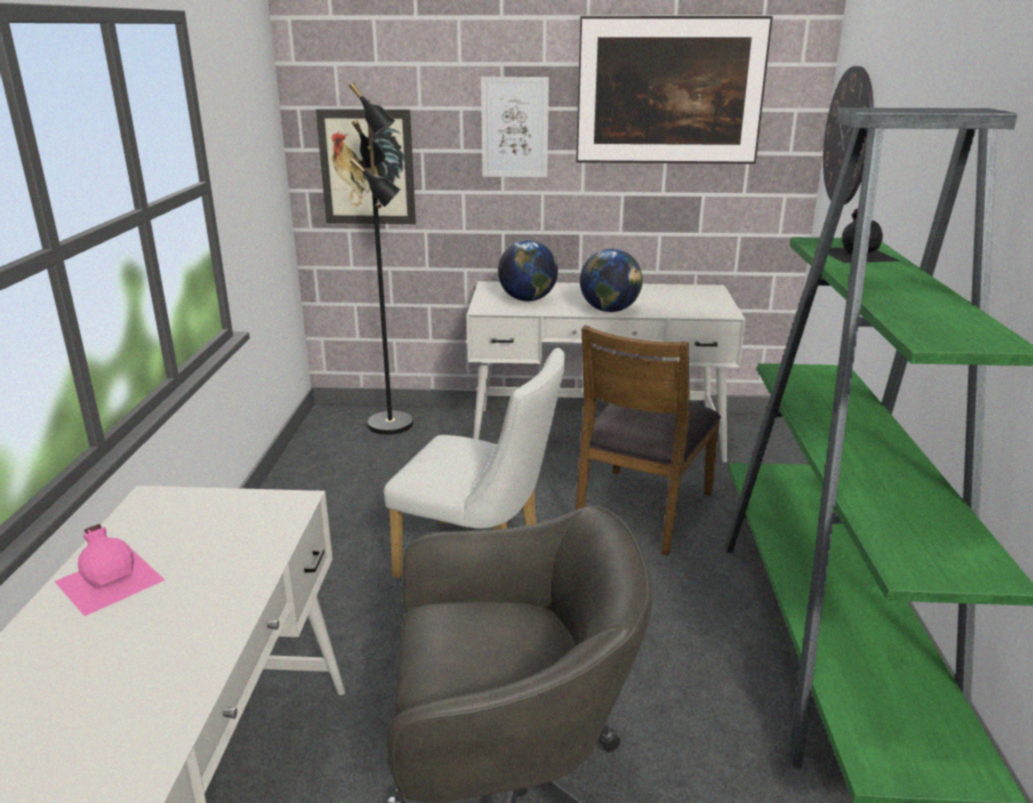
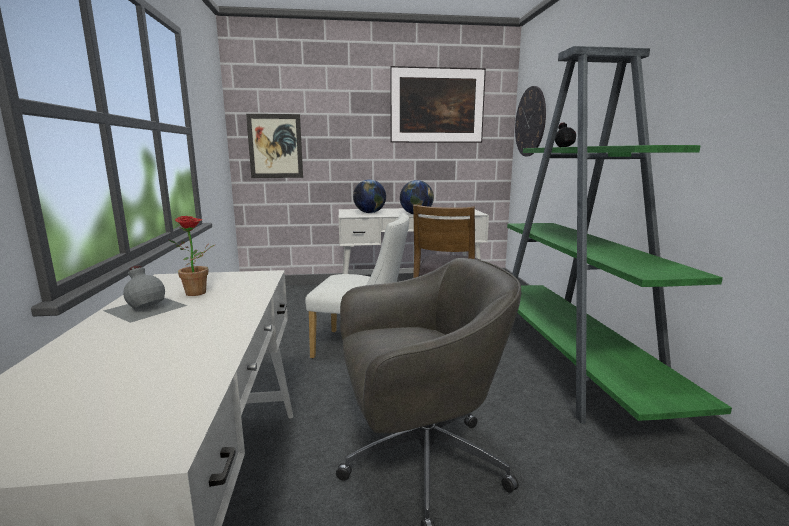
camera: 10 degrees left, 10 degrees down
pink bottle [54,524,165,616] -> grey bottle [104,265,188,323]
black floor lamp [349,82,413,435] -> none
picture [481,77,549,177] -> none
none -> potted plant [169,216,216,296]

